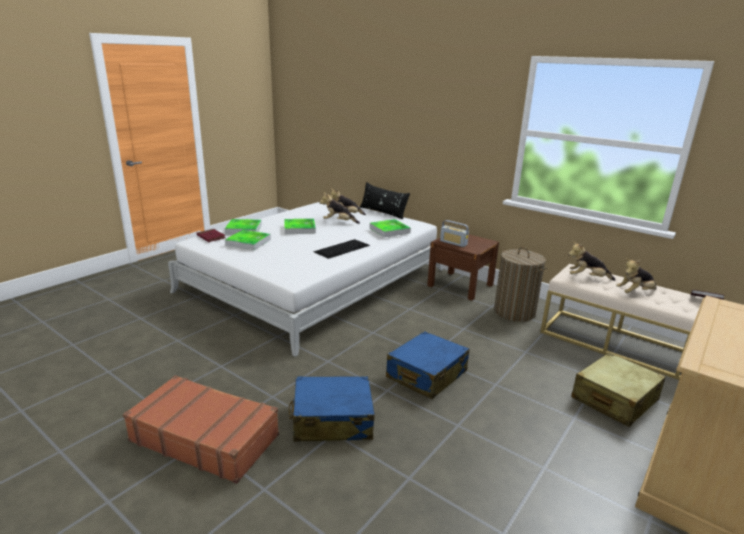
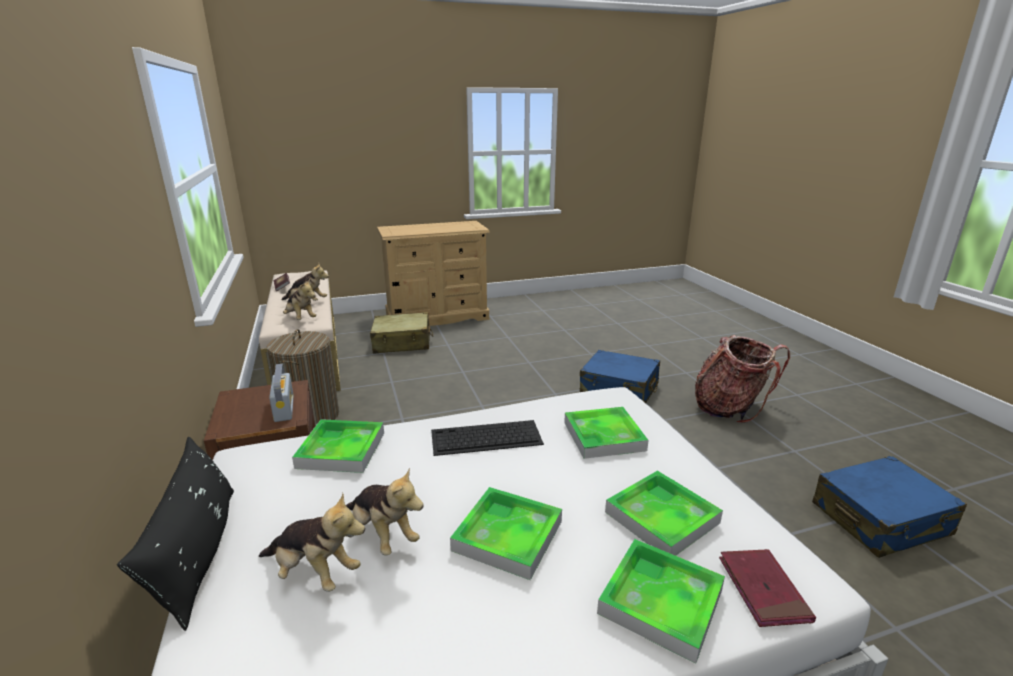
camera: 145 degrees left, 0 degrees up
brown suitcase [123,375,279,484] -> backpack [695,335,790,423]
blue suitcase [386,331,469,399] -> blue suitcase moved to [812,456,967,558]
none -> tray [564,407,649,459]

